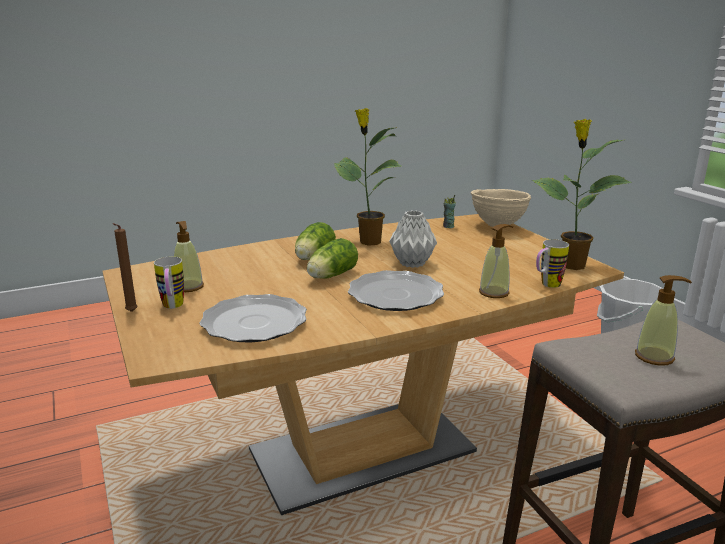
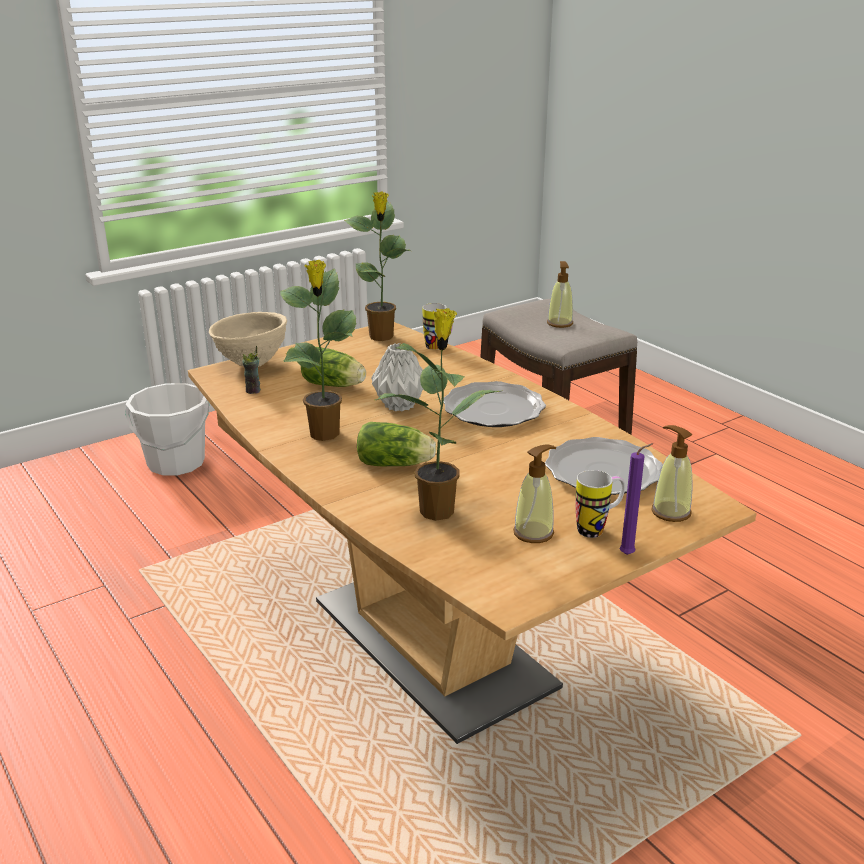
camera: 100 degrees left, 5 degrees up
brown candle [113,223,138,312] -> purple candle [620,443,653,555]
lettuce [307,238,358,279] -> lettuce moved to [301,347,366,387]
soap dispenser [479,224,513,298] -> soap dispenser moved to [651,425,692,522]
none -> potted plant [375,308,501,521]

